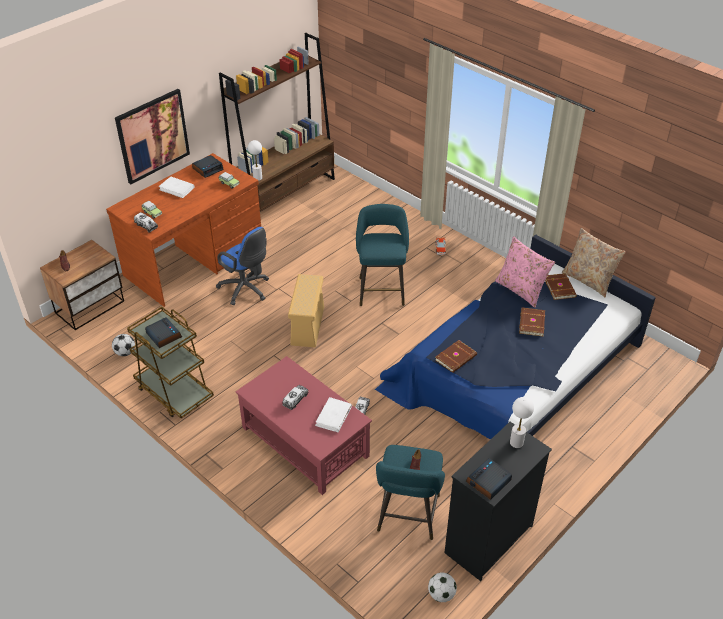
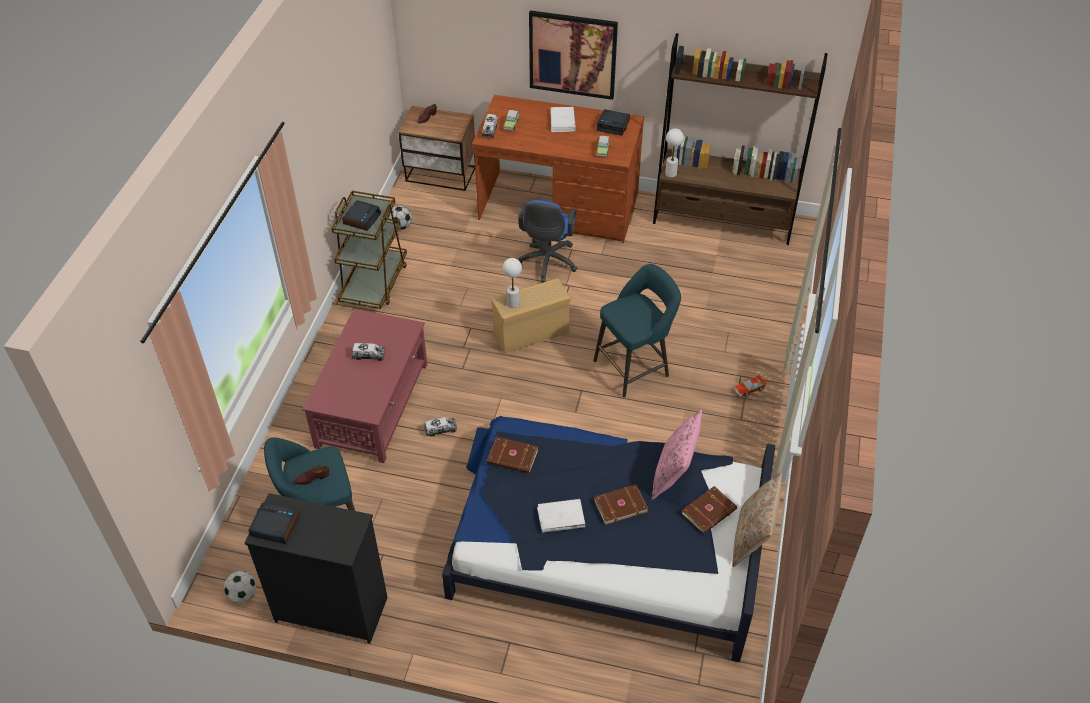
camera: 60 degrees right, 5 degrees up
white book [315,397,352,432] -> white book moved to [537,499,585,533]
white table lamp [510,397,534,448] -> white table lamp moved to [502,258,522,308]

